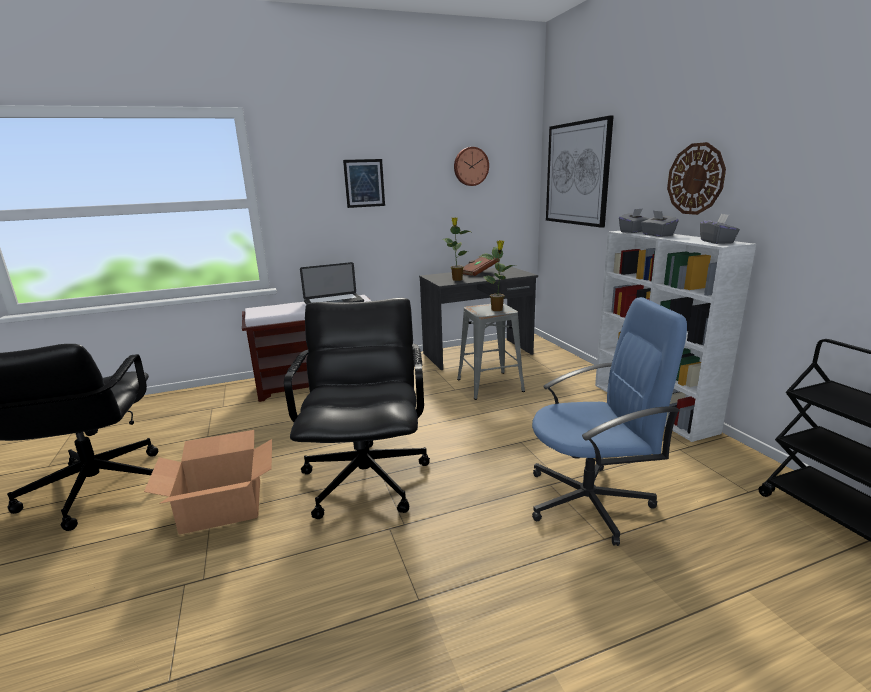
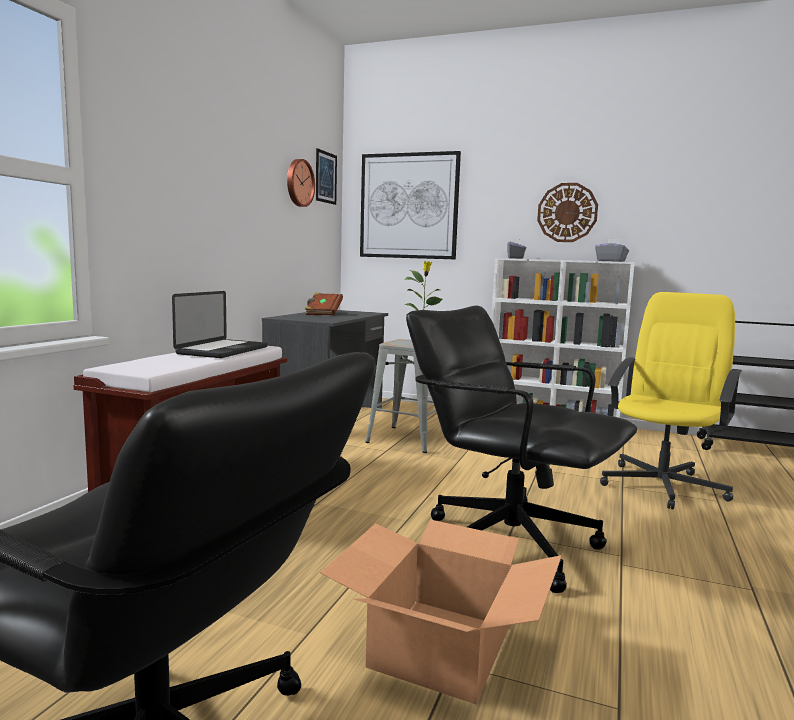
camera: 50 degrees left, 10 degrees down
picture [343,159,385,208] -> picture moved to [316,148,337,205]
potted plant [443,218,470,281] -> none
blue office chair [532,297,687,546] -> yellow office chair [600,292,742,510]
grey tissue box [641,210,679,237] -> none

